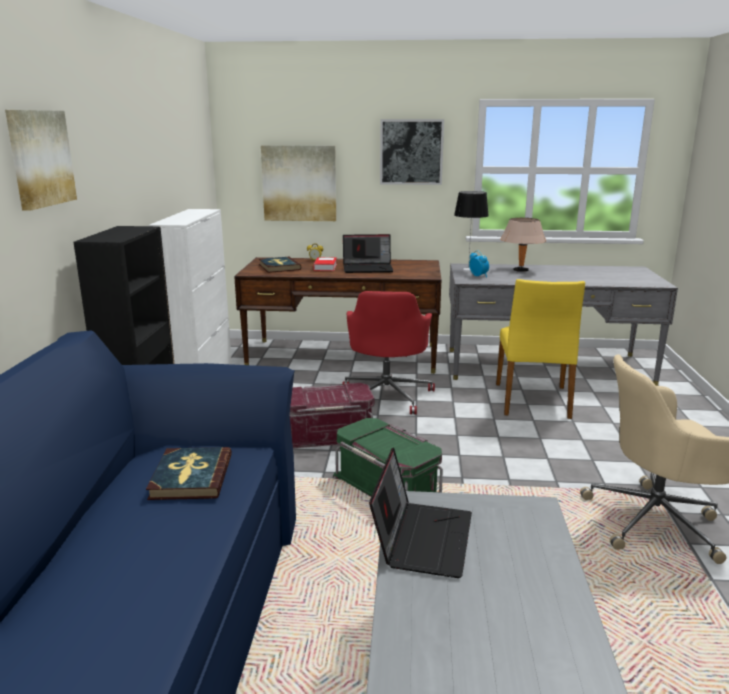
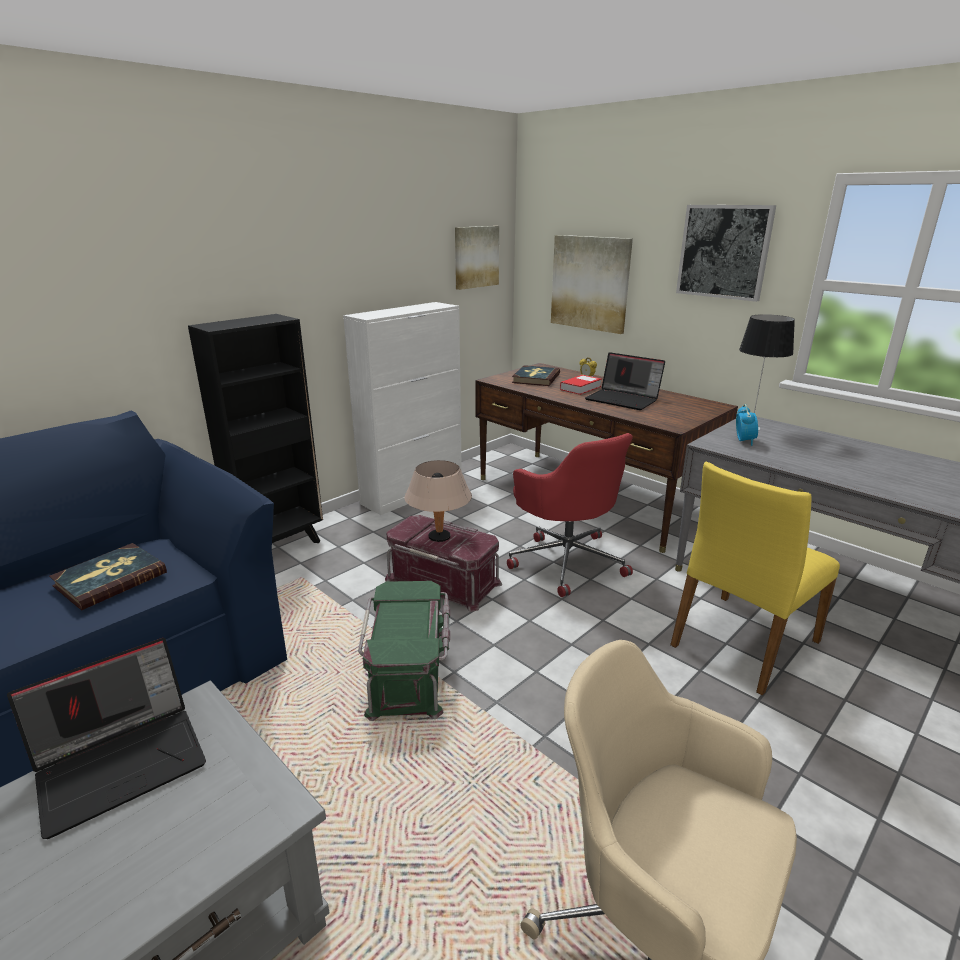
camera: 40 degrees right, 5 degrees up
picture [5,110,77,211] -> picture moved to [455,226,499,290]
red office chair [342,291,435,415] -> red office chair turned 75 degrees counterclockwise [507,433,633,597]
beige table lamp [500,218,546,272] -> beige table lamp moved to [404,460,472,542]

